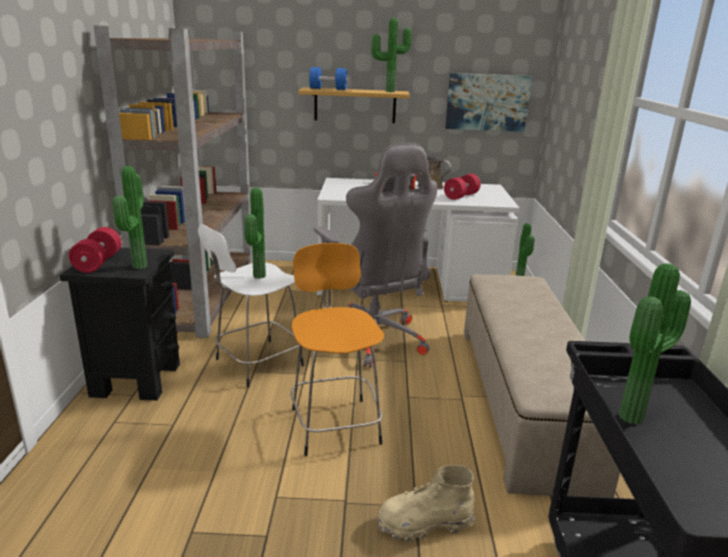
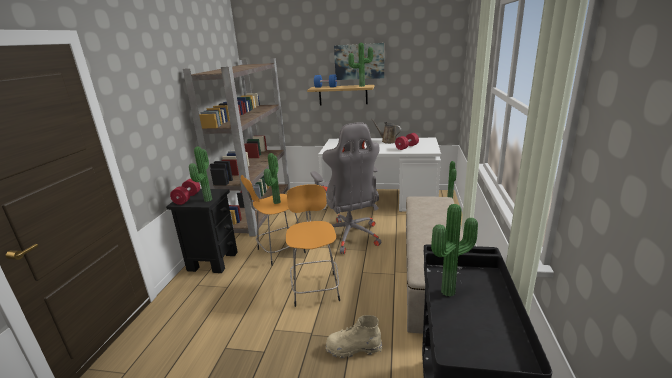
camera: 10 degrees right, 0 degrees up
white stool [198,224,304,387] -> orange stool [241,175,306,266]
picture [445,73,532,132] -> picture moved to [334,43,384,80]

